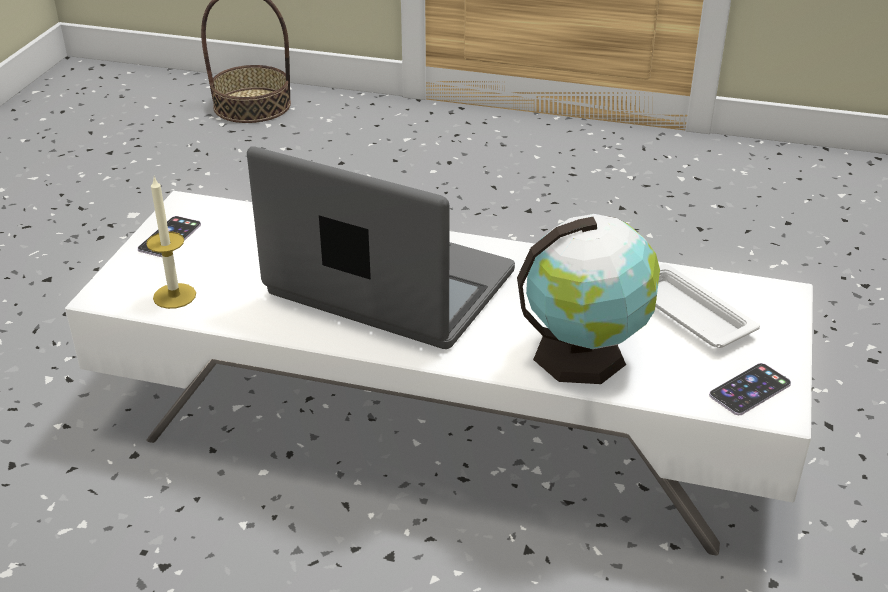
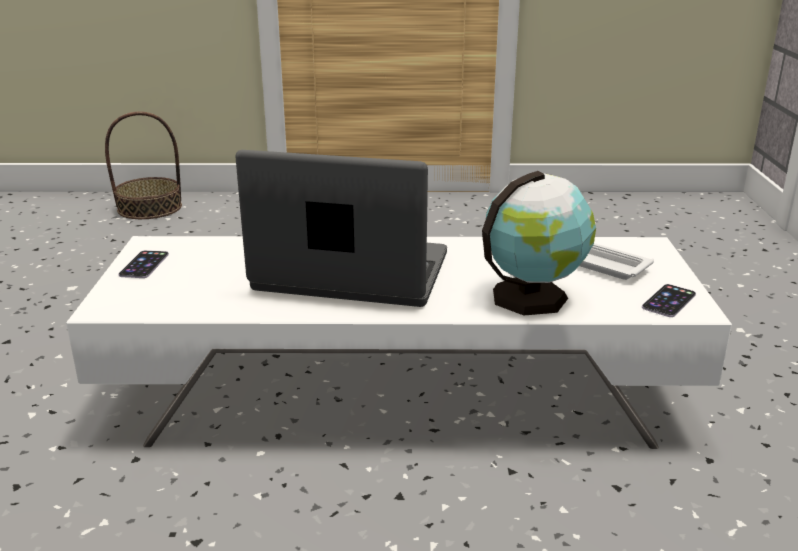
camera: 15 degrees left, 10 degrees down
candle [146,177,196,309] -> none

